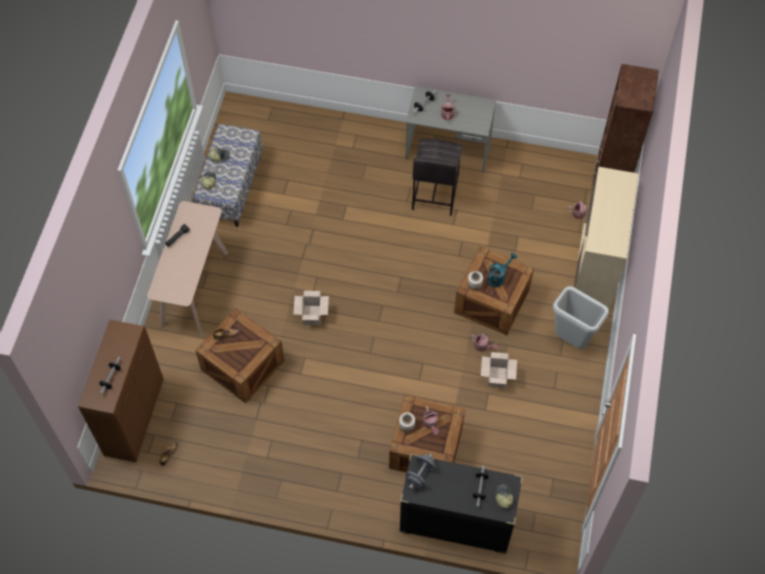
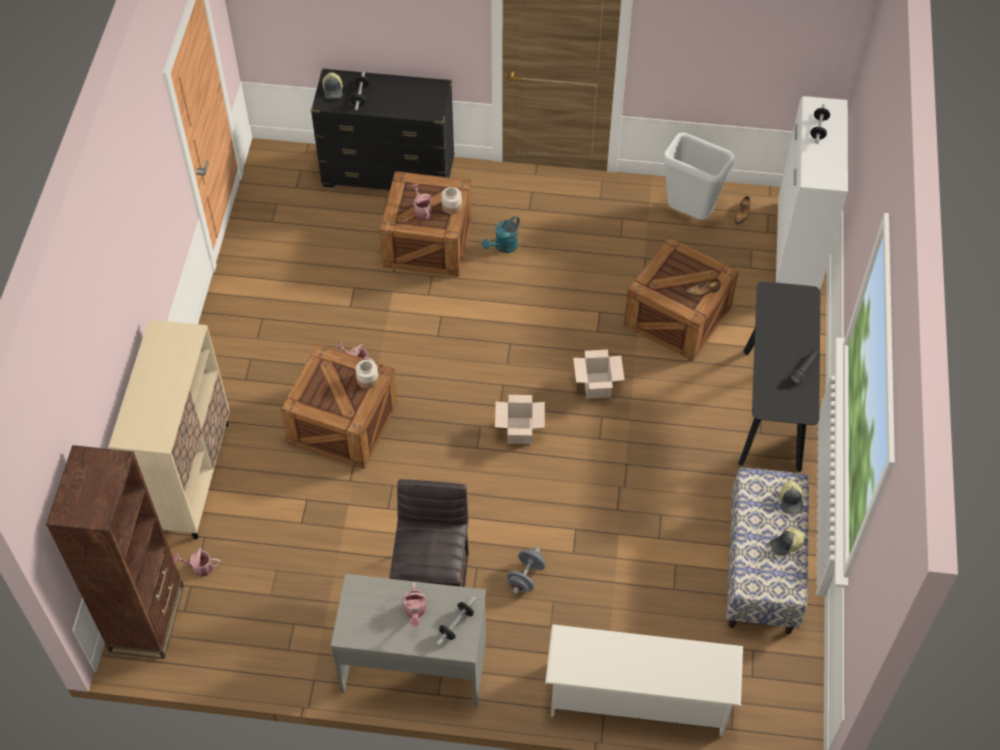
camera: 175 degrees right, 5 degrees down
brown cabinet [78,320,164,462] -> white cabinet [776,96,848,290]
beige console table [147,201,228,335] -> black console table [738,281,820,472]
grey dumbbell [406,453,436,489] -> grey dumbbell moved to [507,547,546,594]
cardboard box [481,352,517,388] -> cardboard box moved to [495,395,545,444]
turquoise watering can [487,253,517,287] -> turquoise watering can moved to [482,216,520,253]
grey trash can [553,286,609,349] -> grey trash can moved to [662,132,735,220]
none -> white shoe rack [545,624,743,737]

